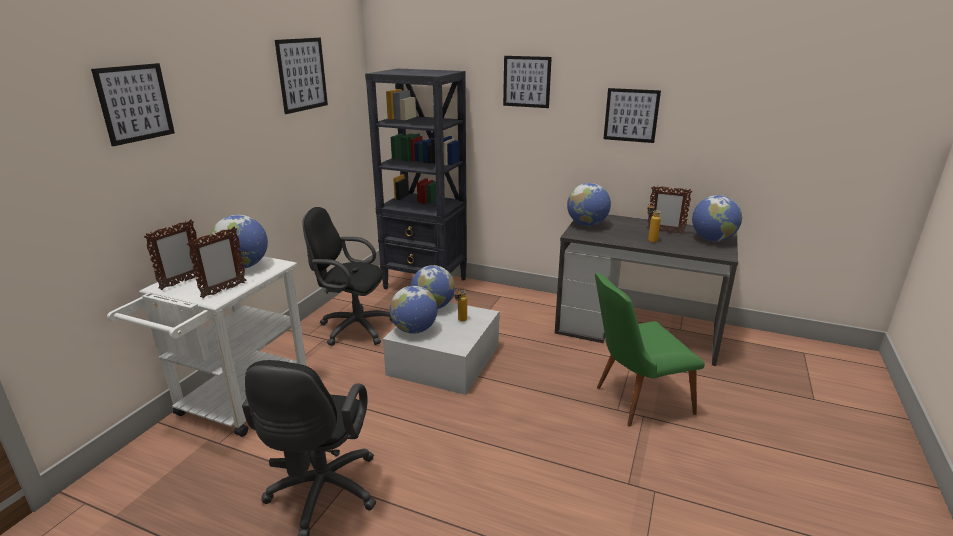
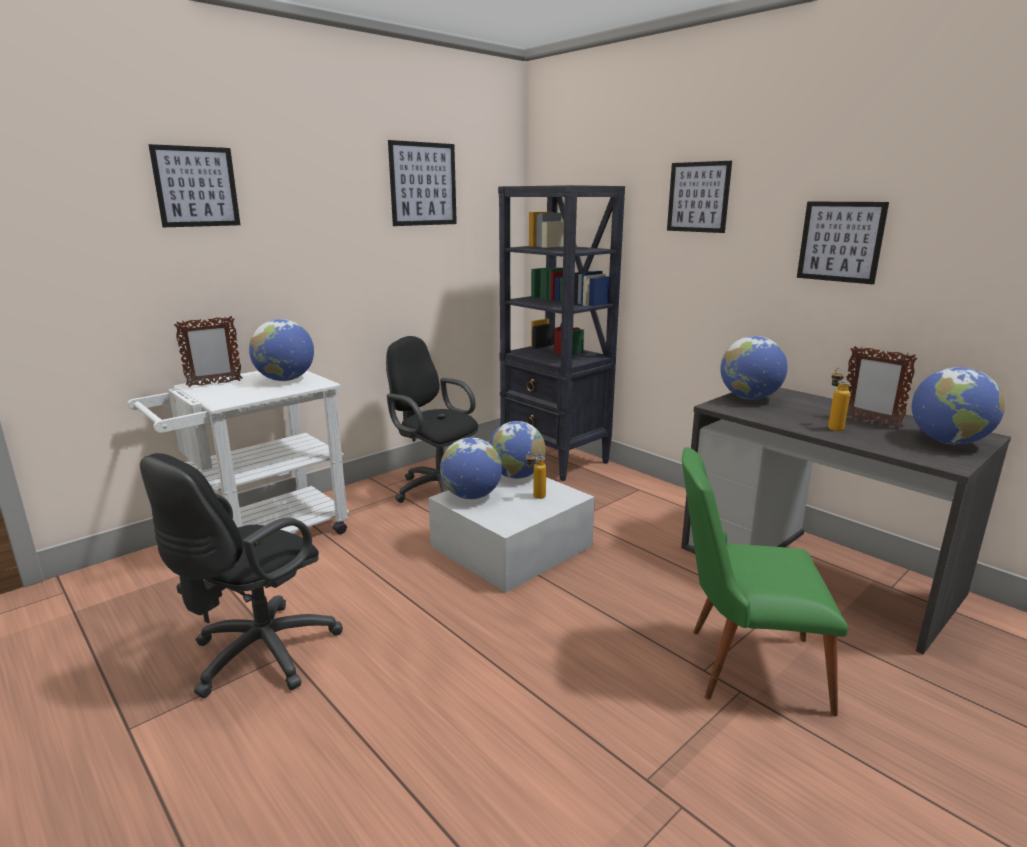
camera: 25 degrees right, 5 degrees down
picture frame [187,227,246,299] -> none

